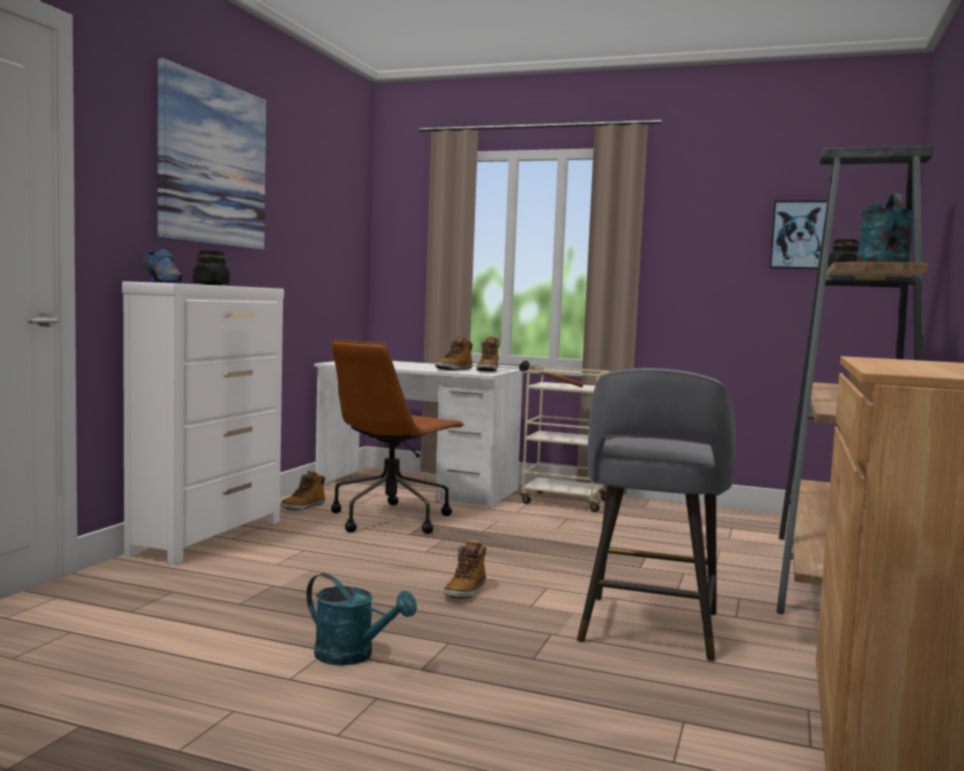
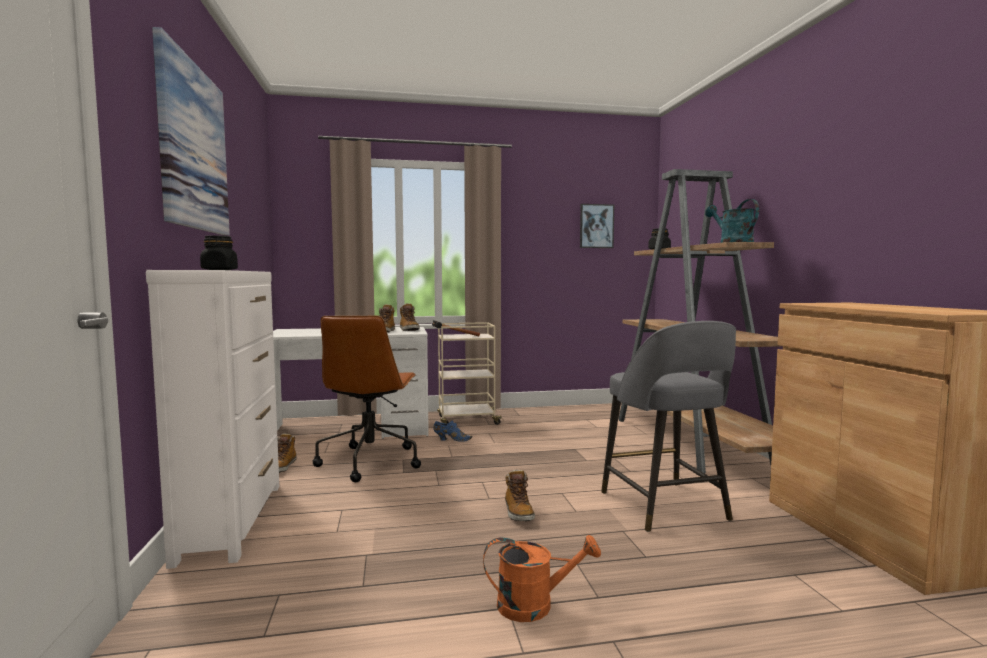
camera: 30 degrees left, 0 degrees up
blue shoe [143,249,182,283] -> blue shoe moved to [433,421,473,442]
turquoise watering can [306,573,417,666] -> orange watering can [483,535,601,622]

